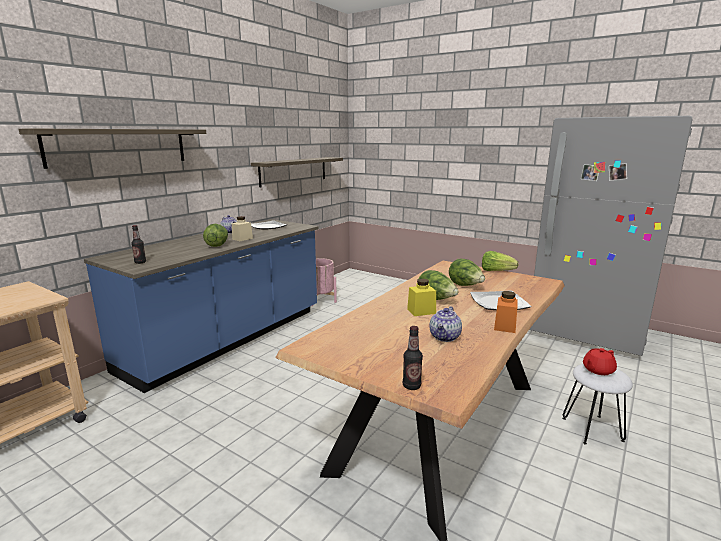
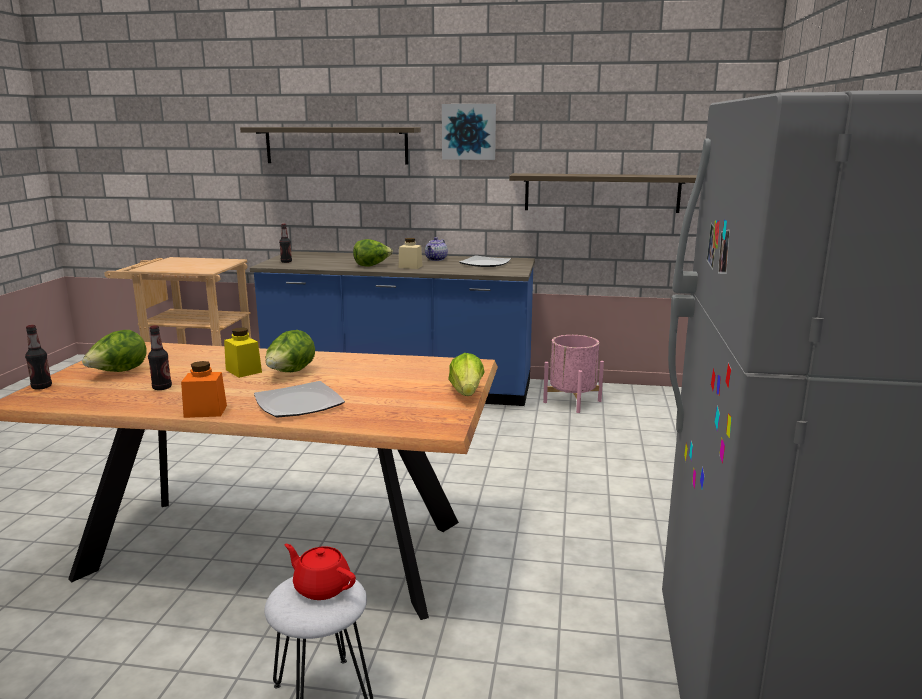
camera: 65 degrees right, 0 degrees up
teapot [429,306,462,342] -> bottle [148,325,172,390]
lettuce [449,259,485,286] -> lettuce moved to [82,330,147,372]
none -> picture [442,104,496,160]

